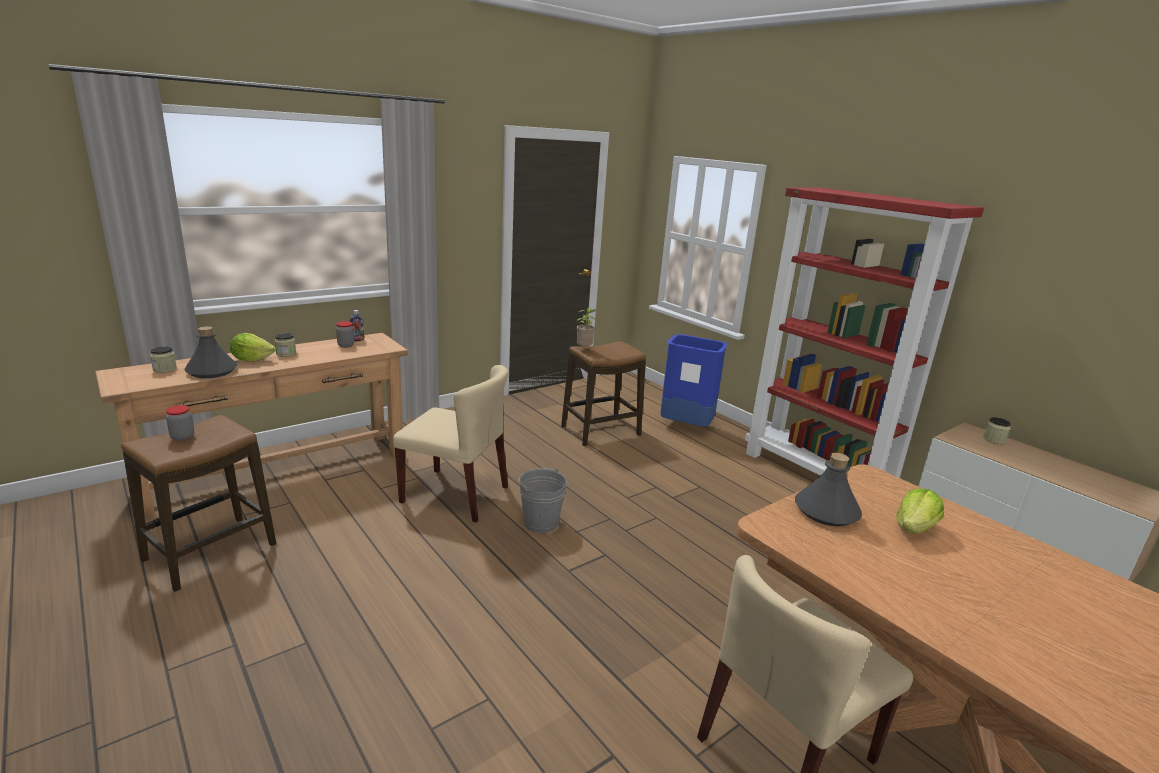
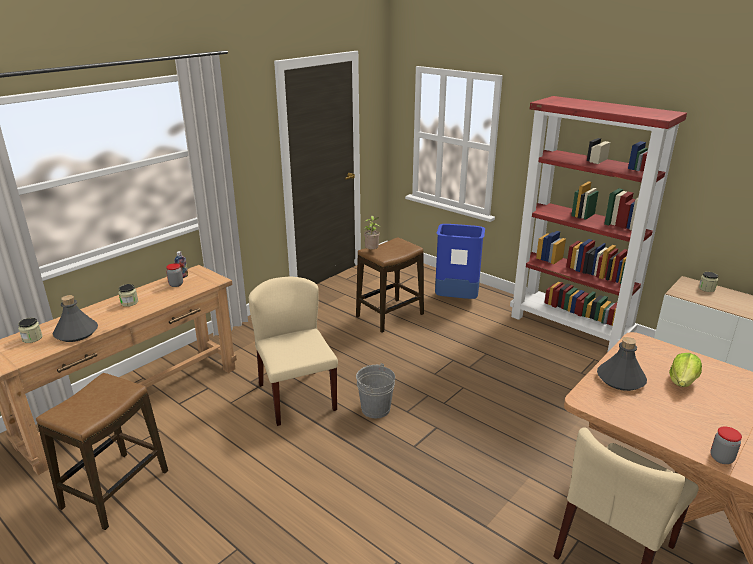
camera: 10 degrees left, 5 degrees up
jar [166,405,194,441] -> jar moved to [710,426,742,464]
lettuce [230,333,276,362] -> none
beige chair [393,365,509,523] -> beige chair turned 120 degrees counterclockwise [249,276,338,426]

